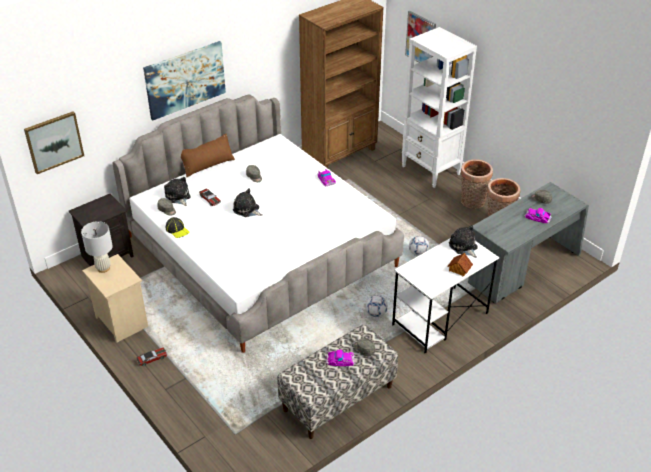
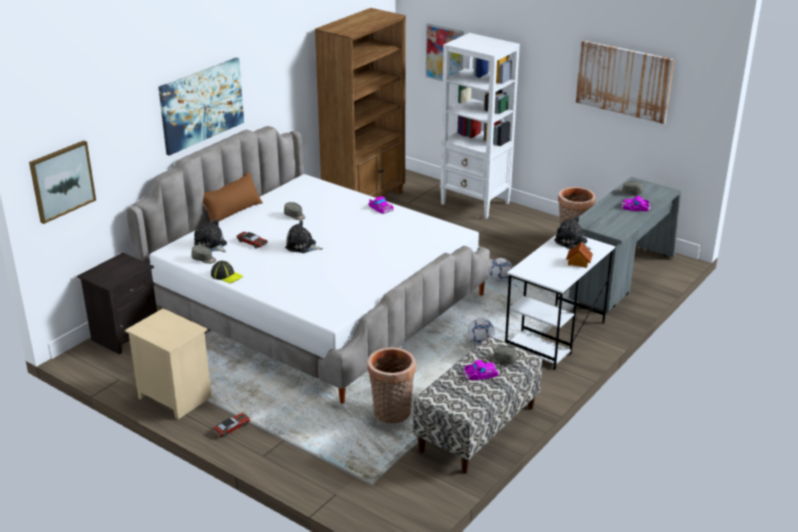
camera: 15 degrees left, 10 degrees down
white table lamp [81,221,113,273] -> none
basket [461,159,493,209] -> basket moved to [368,347,416,424]
none -> picture [576,40,674,124]

